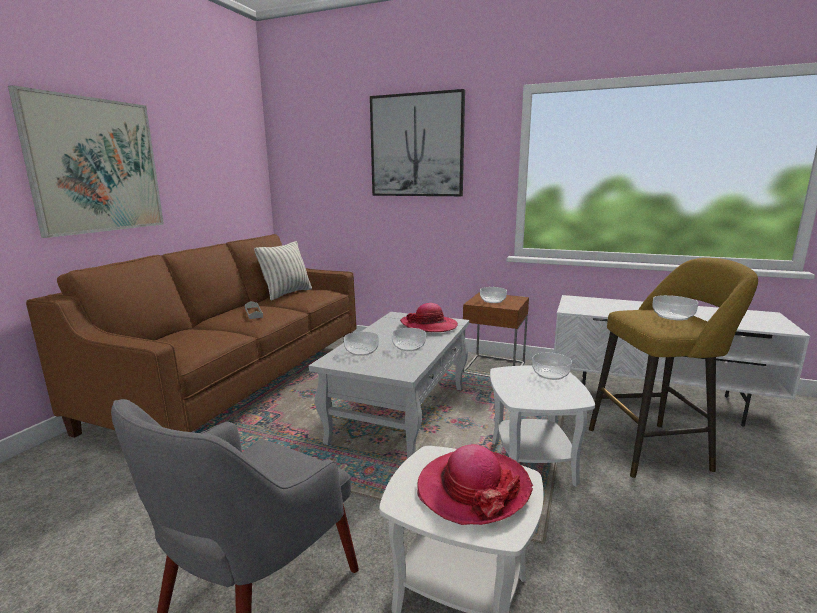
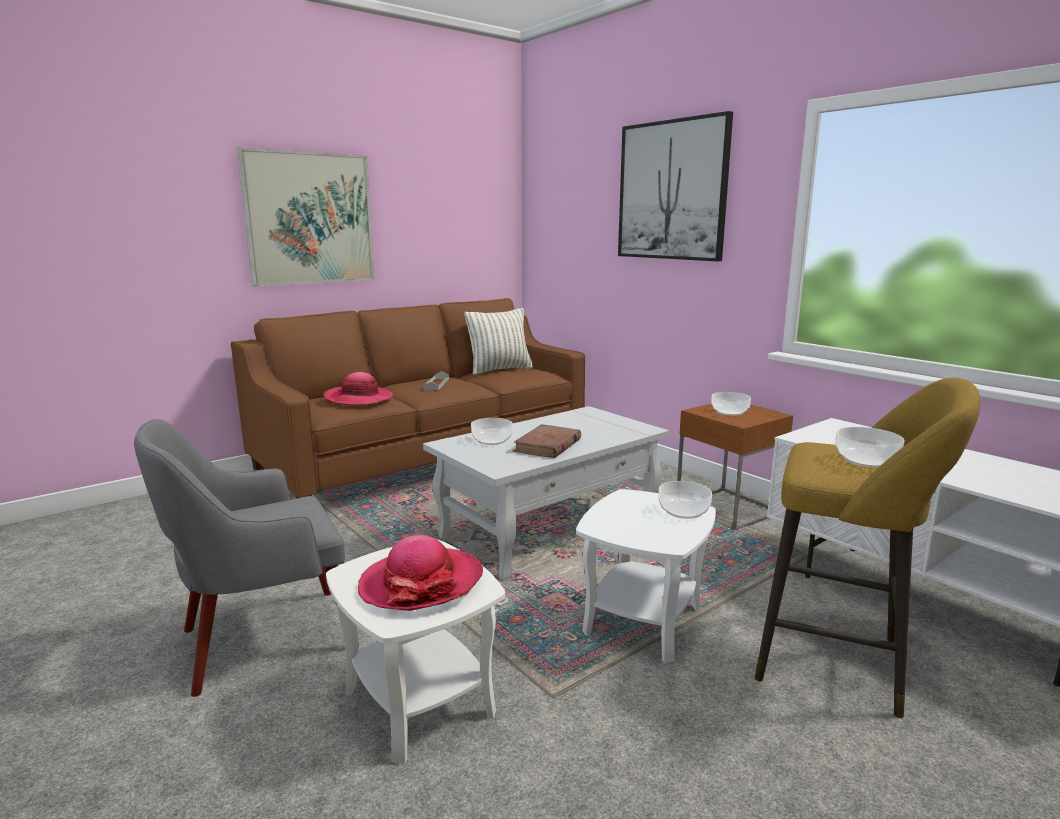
camera: 30 degrees right, 0 degrees up
bowl [392,328,426,351] -> brown book [513,424,581,458]
hat [400,303,458,332] -> hat moved to [323,372,393,406]

